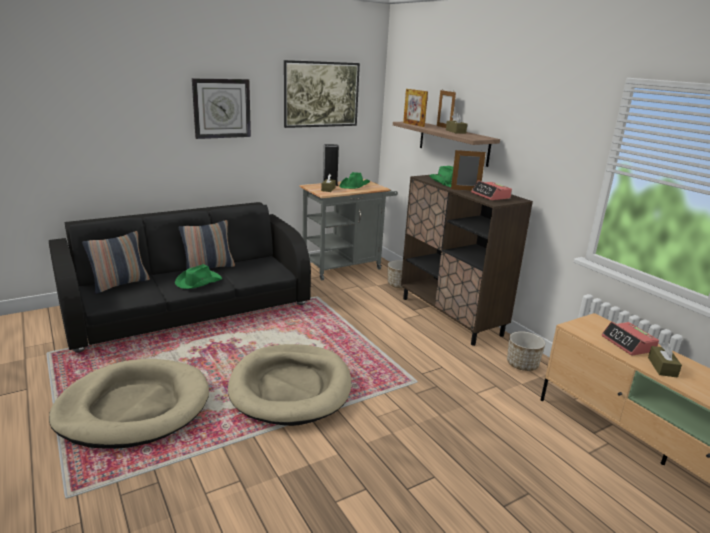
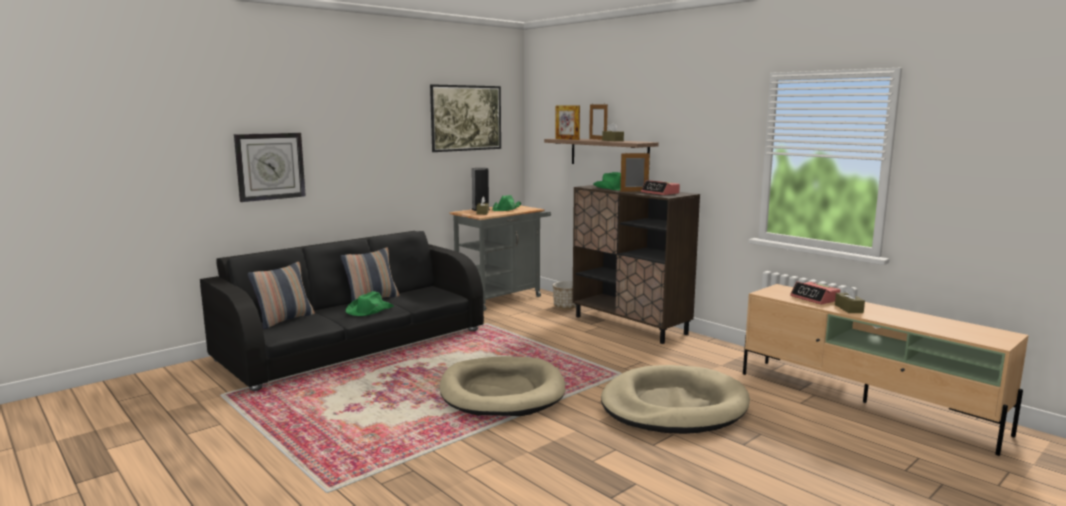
camera: 10 degrees left, 10 degrees down
beige dog bed [49,359,209,449] -> beige dog bed moved to [601,365,750,434]
wall clock [192,78,251,139] -> wall clock moved to [234,133,306,202]
planter [507,331,545,371] -> none

